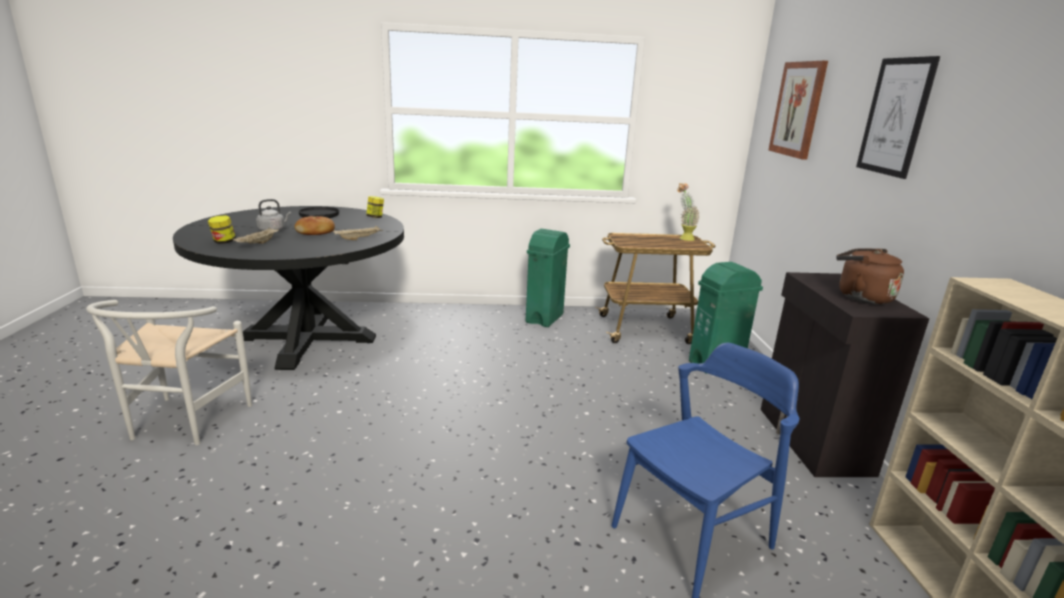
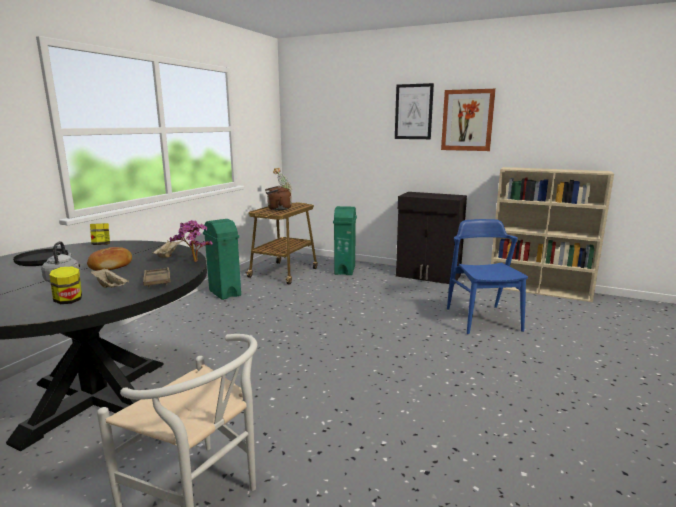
camera: 60 degrees left, 5 degrees down
picture [769,61,828,160] -> picture moved to [441,89,496,151]
brown kettle [836,248,904,304] -> brown kettle moved to [265,186,292,210]
none -> brown tray [143,267,171,288]
none -> potted plant [170,220,213,262]

